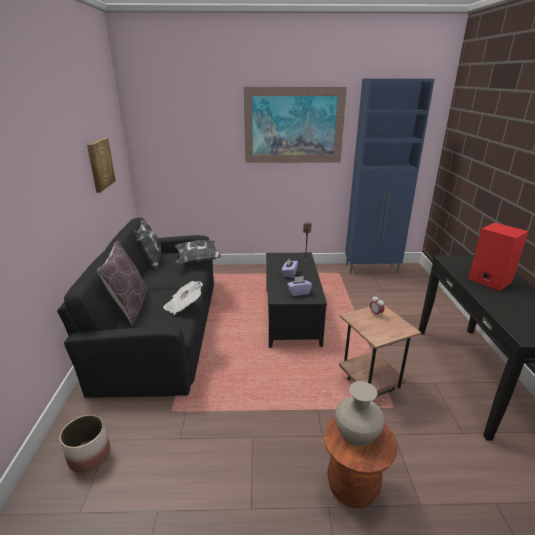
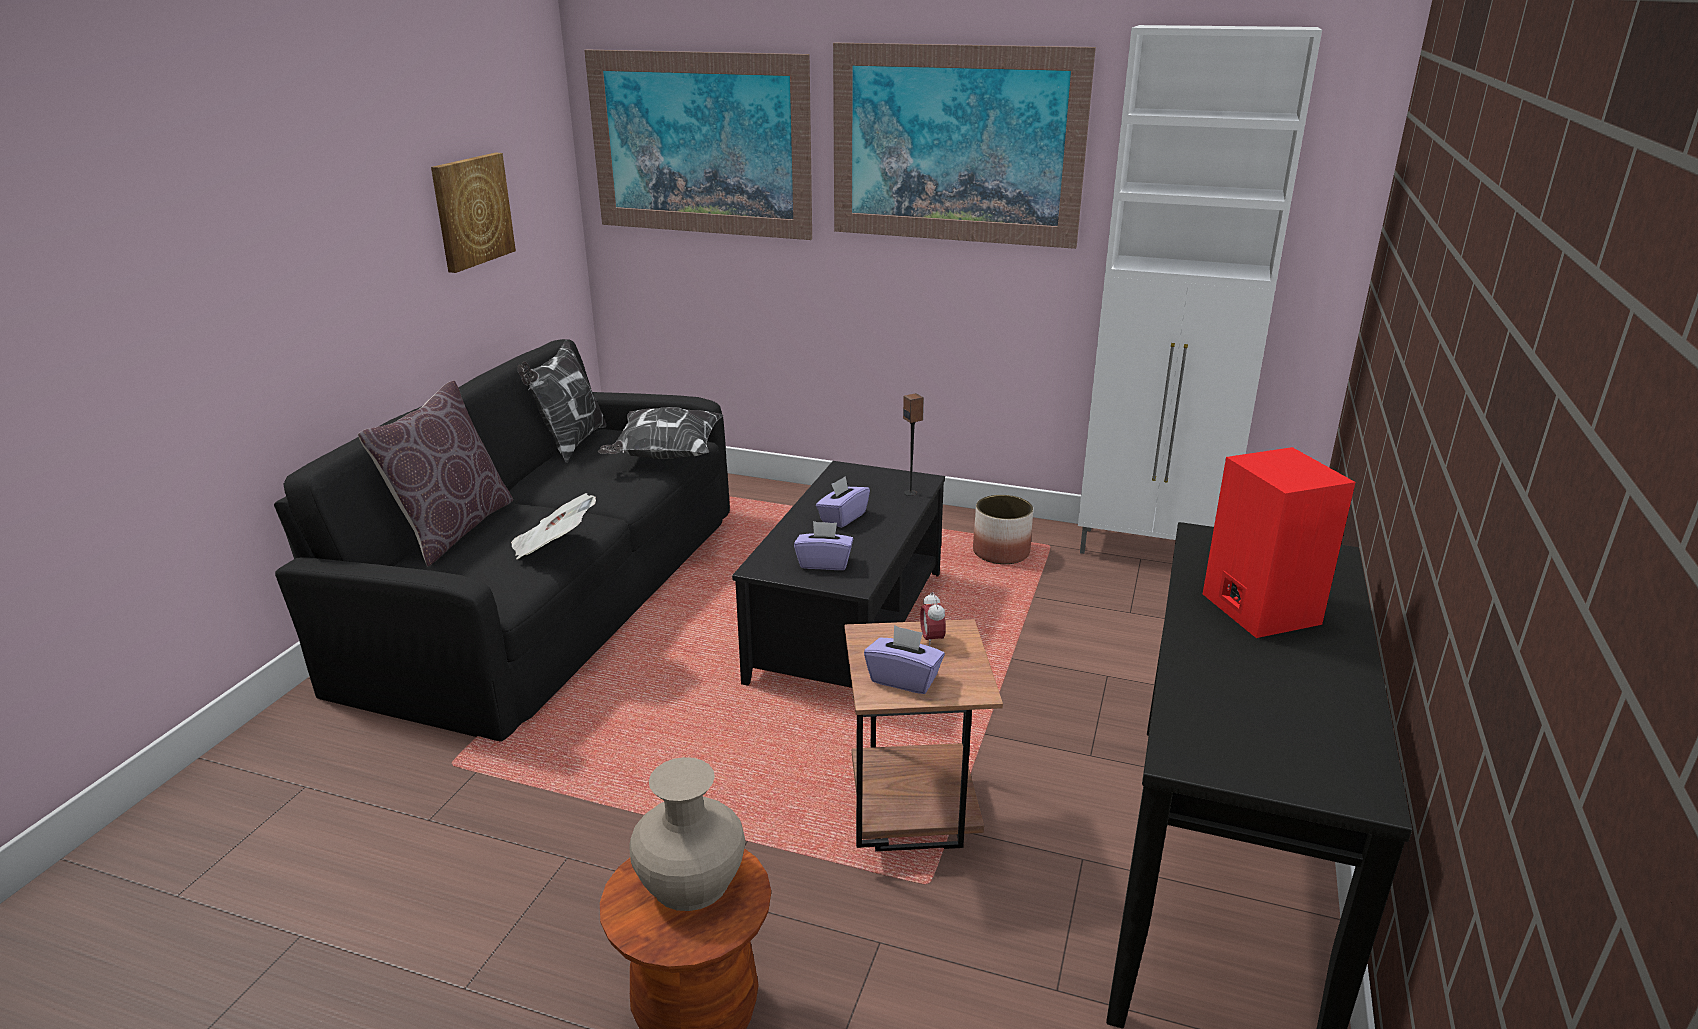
camera: 20 degrees right, 0 degrees up
planter [60,415,110,473] -> planter moved to [973,495,1033,564]
blue cabinet [345,78,434,274] -> white cabinet [1078,25,1322,554]
none -> picture [584,50,812,240]
none -> purple tissue box [864,625,945,694]

